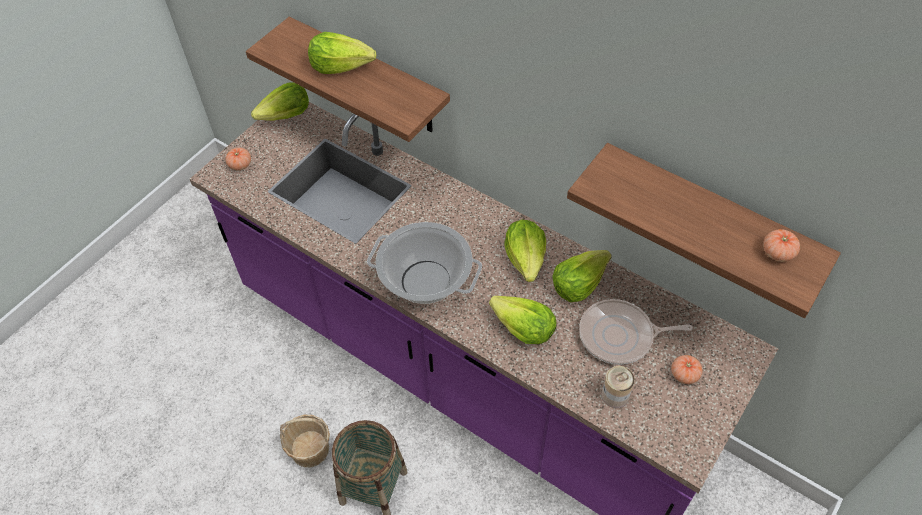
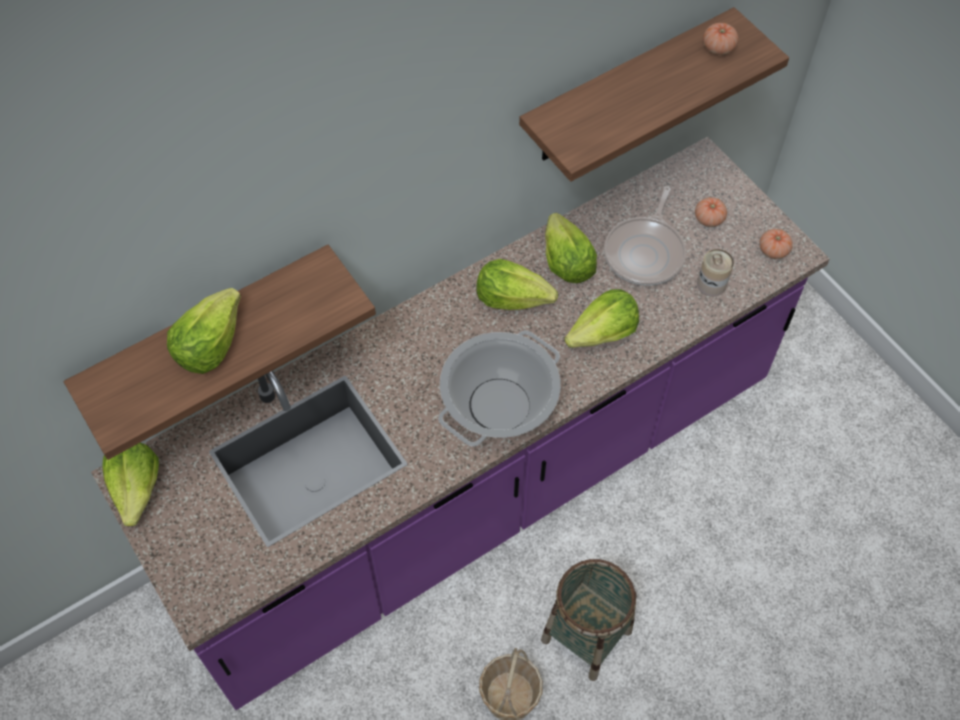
camera: 70 degrees left, 5 degrees up
tomato [226,147,251,171] -> tomato moved to [760,229,793,259]

